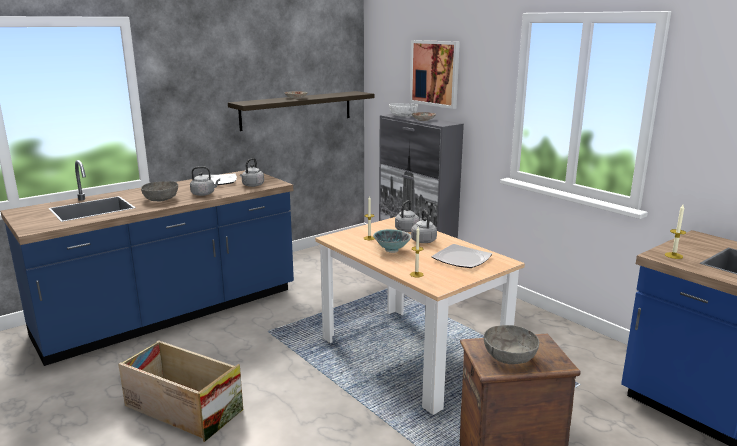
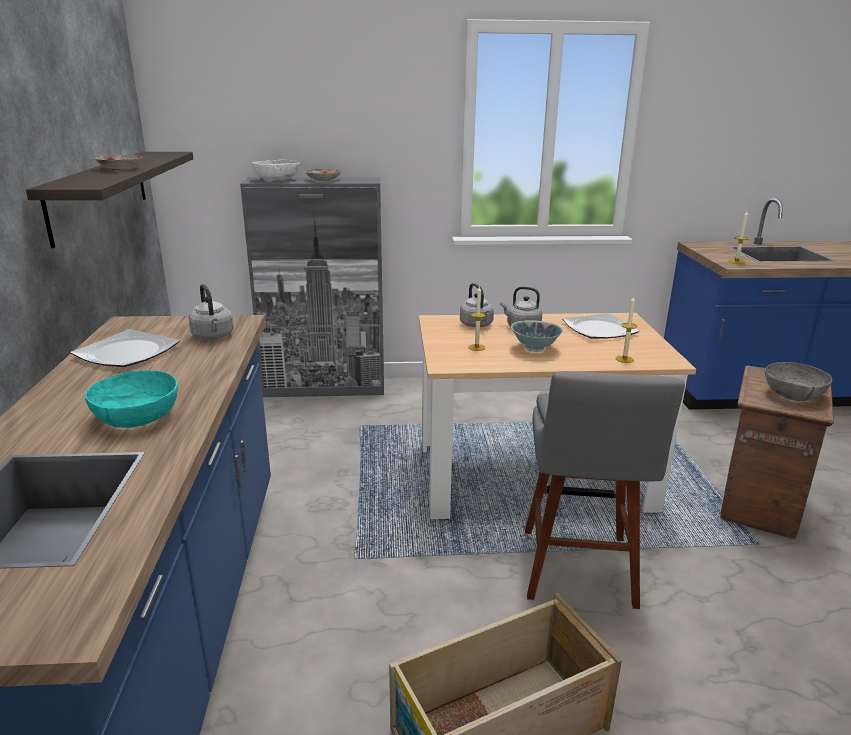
camera: 55 degrees left, 5 degrees up
grey bowl [141,181,178,201] -> turquoise bowl [85,370,178,428]
grey kettle [190,166,220,196] -> none
picture [410,40,460,109] -> none
none -> grey stool [525,371,685,609]

